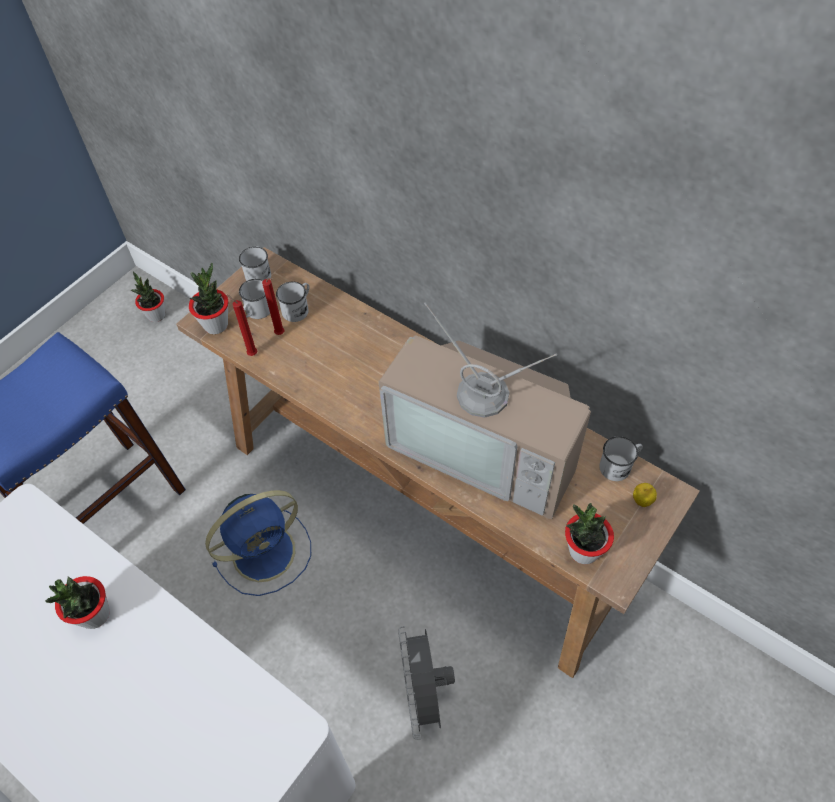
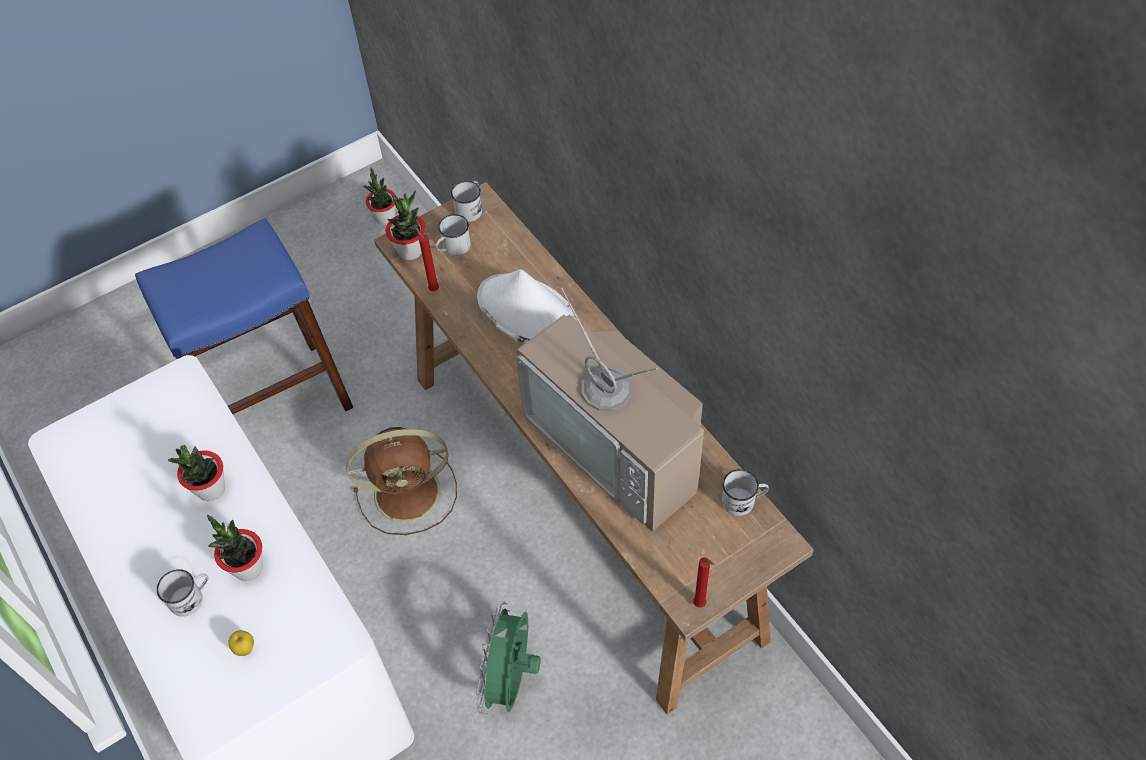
camera: 20 degrees right, 0 degrees up
blue fan [205,490,311,596] -> brown fan [346,427,457,535]
red candle [262,278,285,335] -> red candle moved to [693,558,714,608]
white mug [276,282,309,322] -> white mug moved to [157,569,208,617]
grey fan [398,626,455,740] -> green fan [476,601,541,715]
potted plant [565,503,614,564] -> potted plant moved to [207,515,263,581]
apple [633,483,657,507] -> apple moved to [228,630,254,656]
none -> white hat [477,269,579,344]

